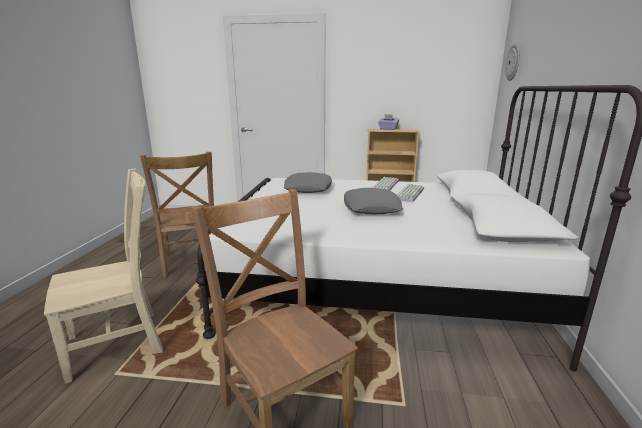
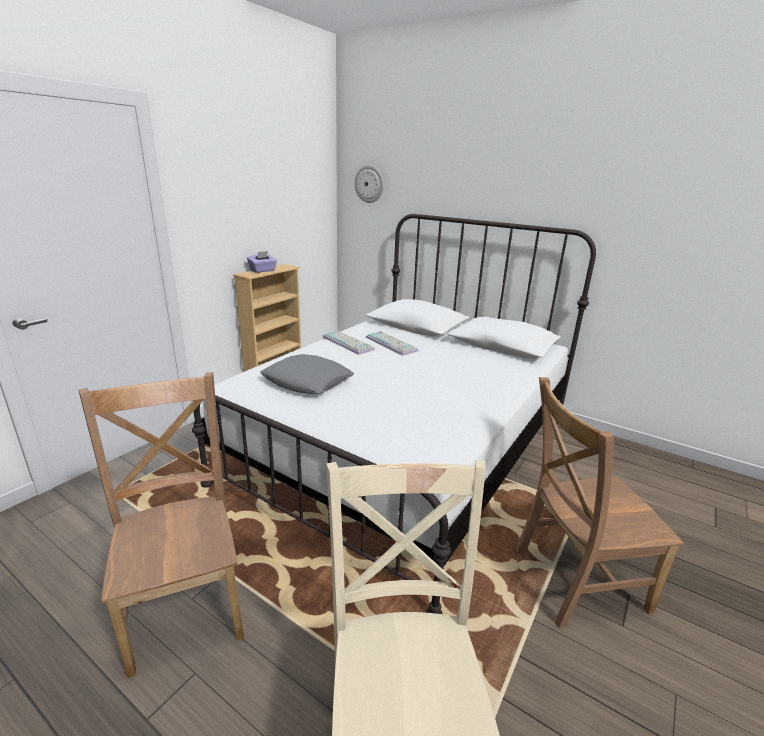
camera: 65 degrees left, 5 degrees up
brown chair [140,152,214,278] -> brown chair turned 120 degrees counterclockwise [79,372,244,678]
grey pillow [344,188,403,214] -> none

